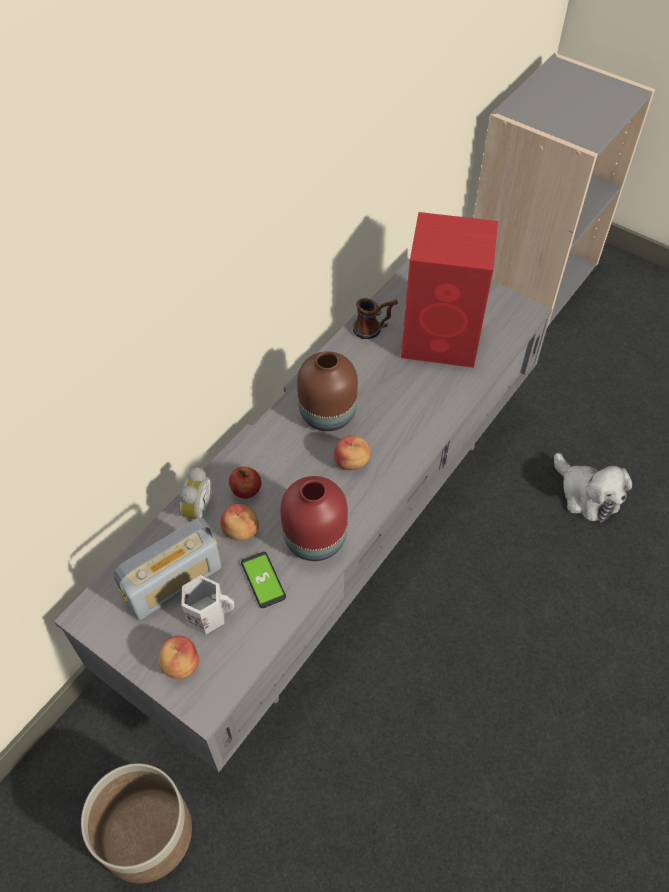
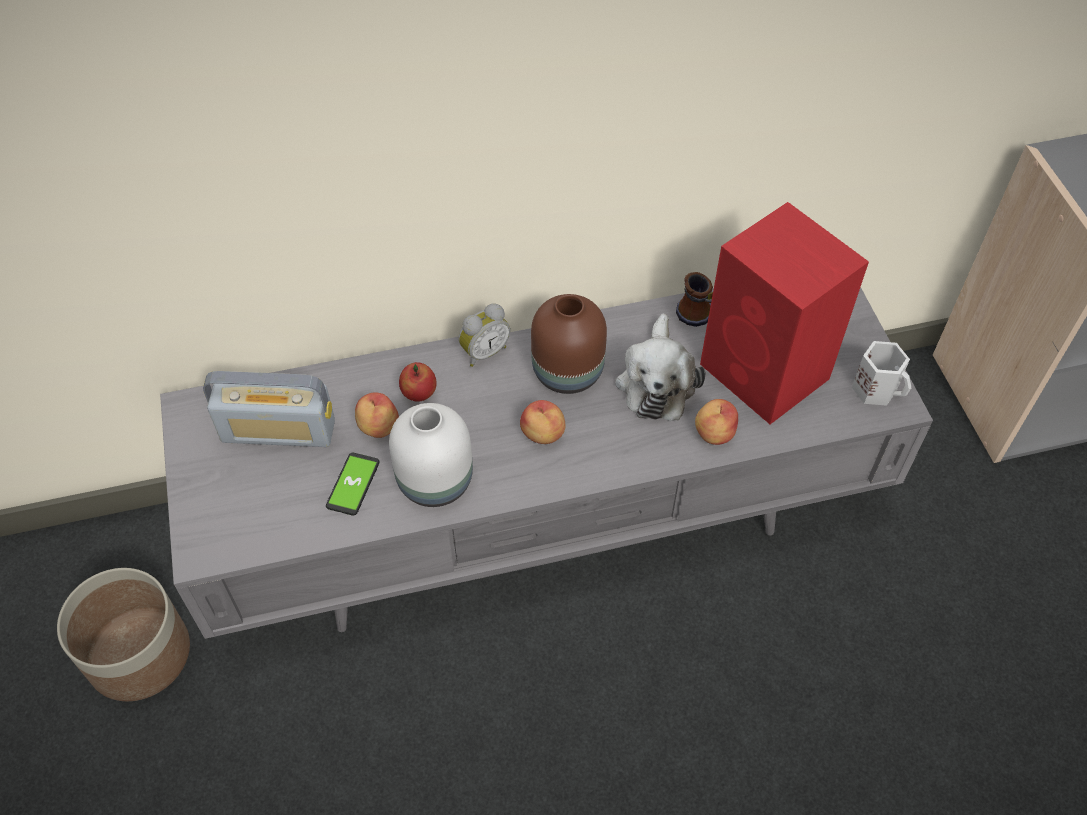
camera: 40 degrees right, 0 degrees up
apple [159,635,199,679] -> apple moved to [695,399,738,445]
alarm clock [179,467,212,520] -> alarm clock moved to [459,303,510,367]
white mug [181,575,234,634] -> white mug moved to [852,341,911,406]
red vase [280,476,348,561] -> white vase [389,403,473,507]
plush toy [554,453,632,522] -> plush toy moved to [615,314,705,421]

